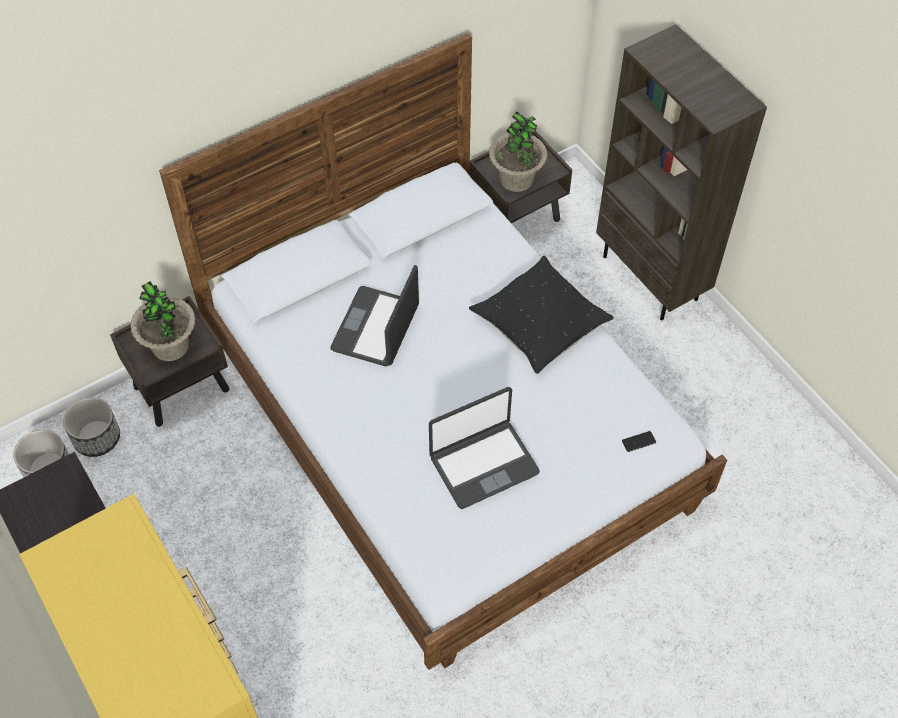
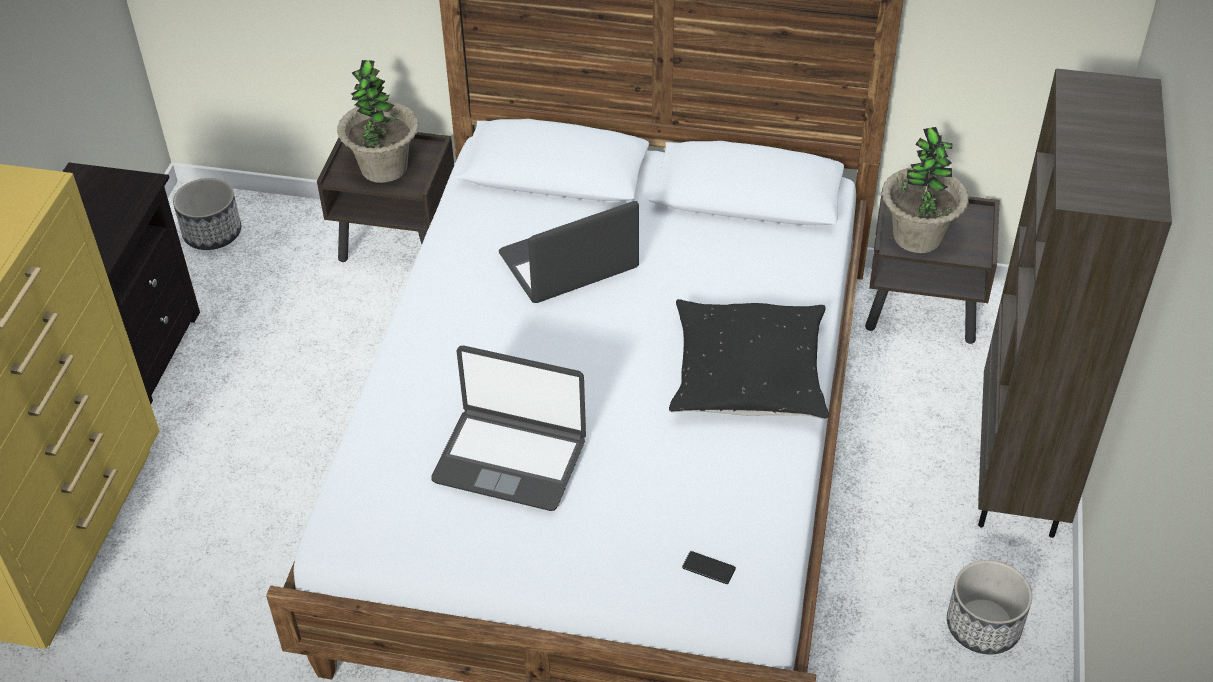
camera: 45 degrees right, 10 degrees down
planter [63,398,120,457] -> planter moved to [947,560,1032,654]

